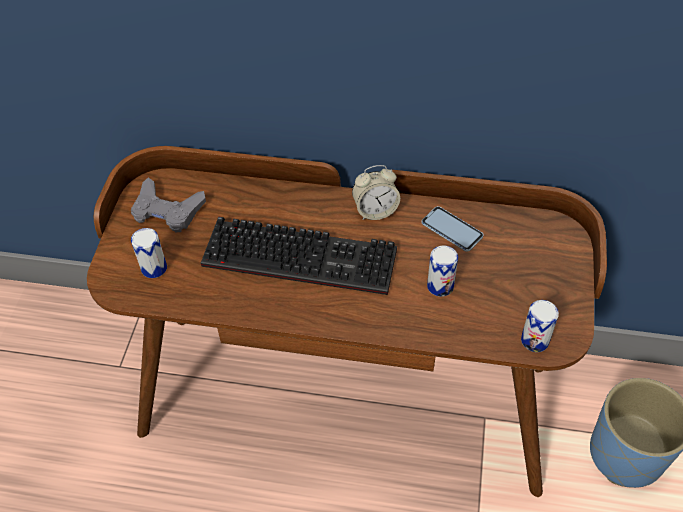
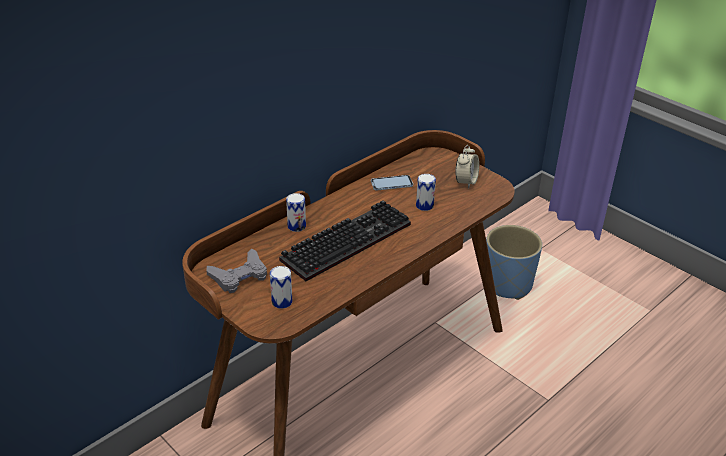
camera: 55 degrees left, 15 degrees down
alarm clock [352,165,400,220] -> alarm clock moved to [455,145,479,189]
can [521,300,559,352] -> can moved to [286,193,306,232]

